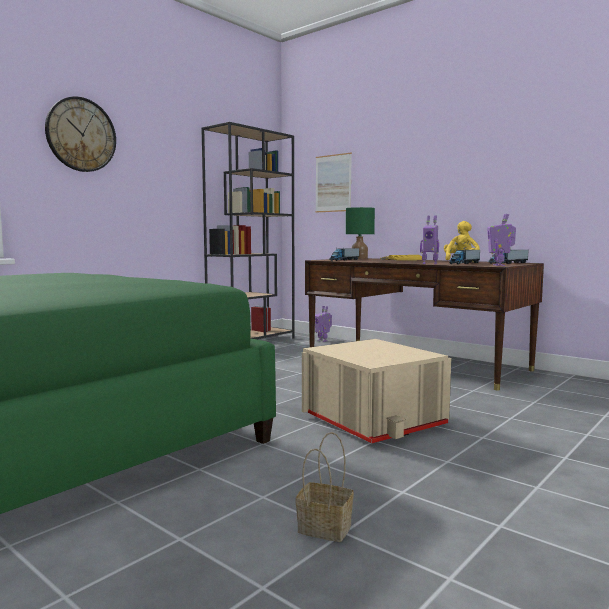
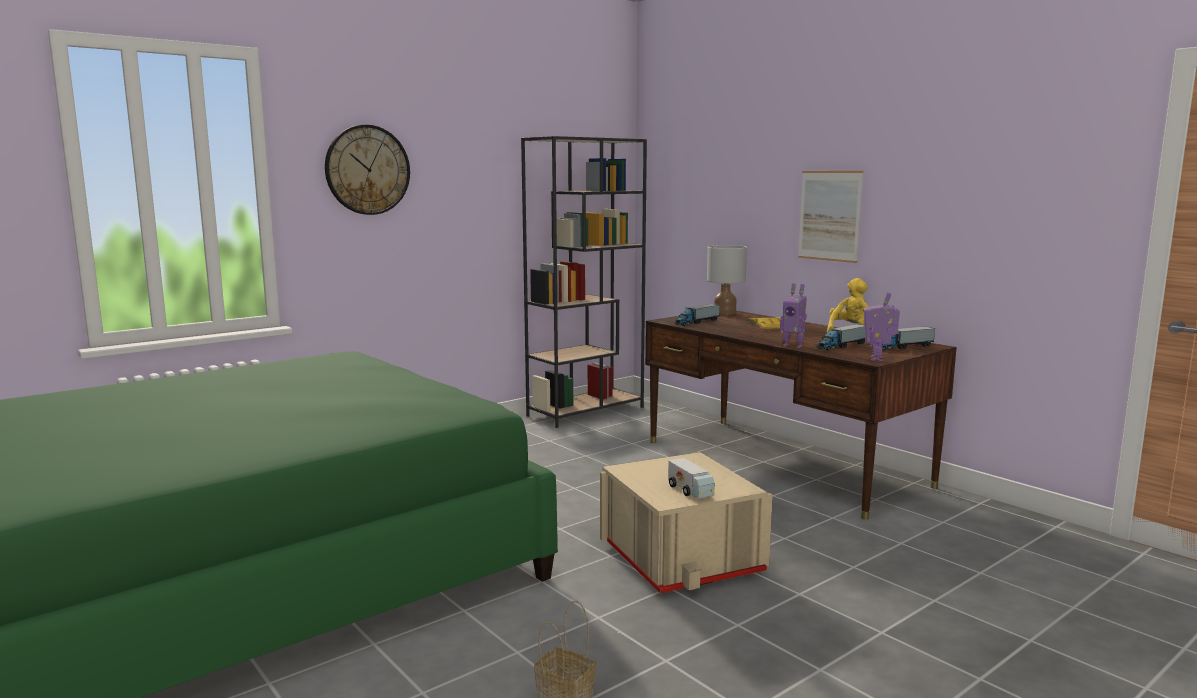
camera: 10 degrees right, 5 degrees up
picture [315,153,352,212] -> picture moved to [798,171,863,263]
toy robot [315,306,332,342] -> none
green table lamp [346,207,375,259] -> grey table lamp [707,245,747,315]
none -> toy truck [668,458,715,498]

